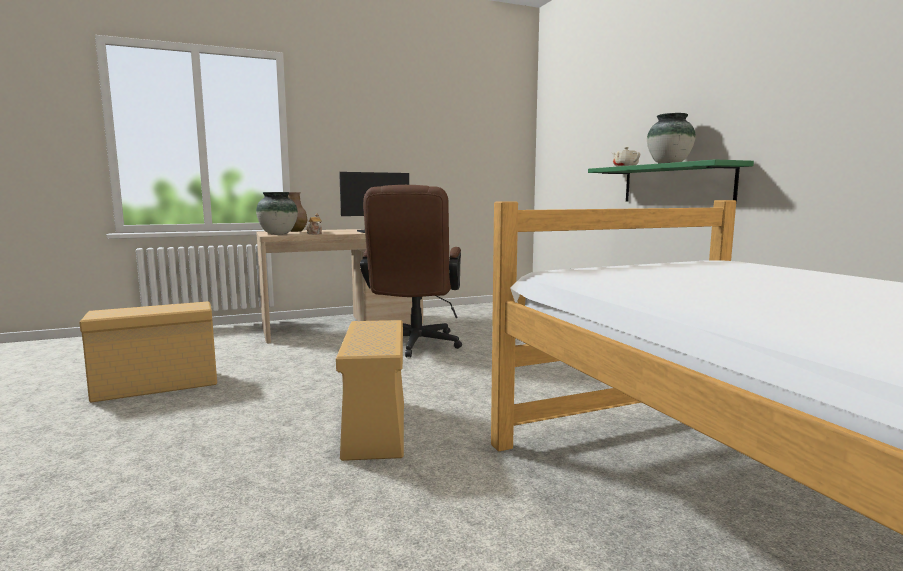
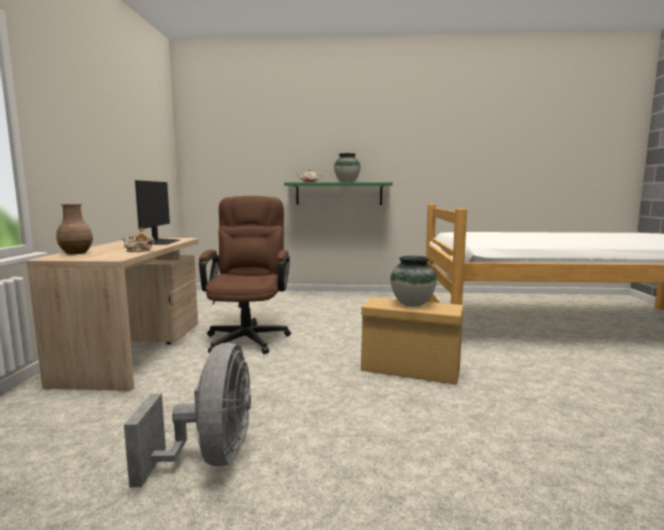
camera: 65 degrees left, 0 degrees up
beige storage box [79,301,217,403] -> grey fan [124,343,251,487]
vase [256,192,298,235] -> vase moved to [390,256,437,307]
brown office chair [360,185,462,358] -> brown office chair turned 120 degrees counterclockwise [199,196,291,354]

